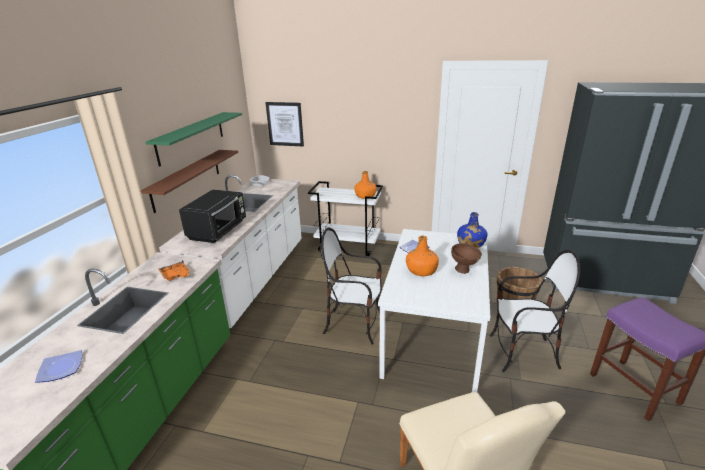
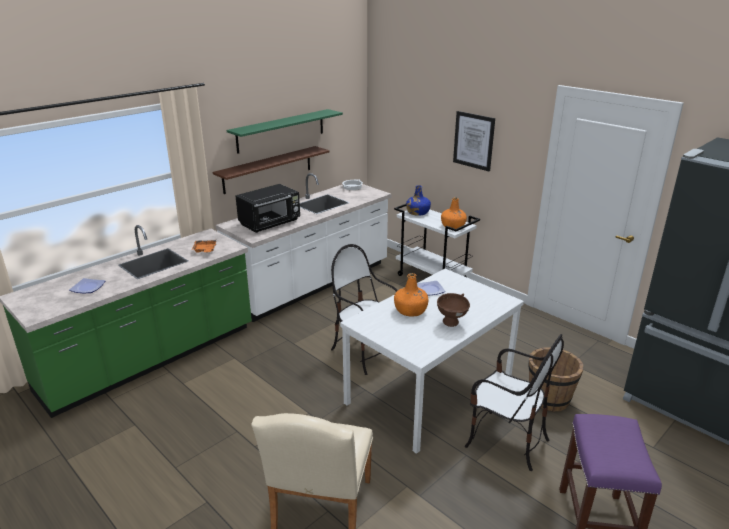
camera: 30 degrees right, 0 degrees up
picture [265,102,304,146] -> picture moved to [453,111,495,171]
blue bottle [457,212,488,248] -> blue bottle moved to [406,185,431,216]

